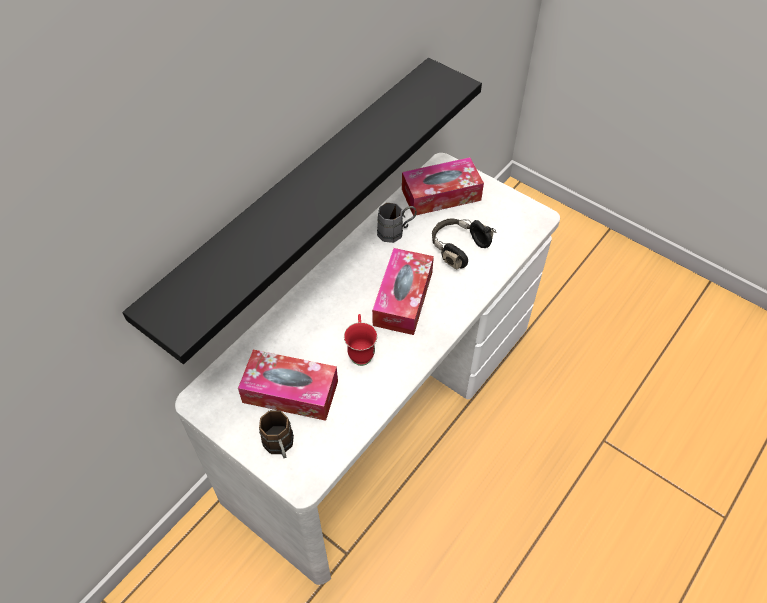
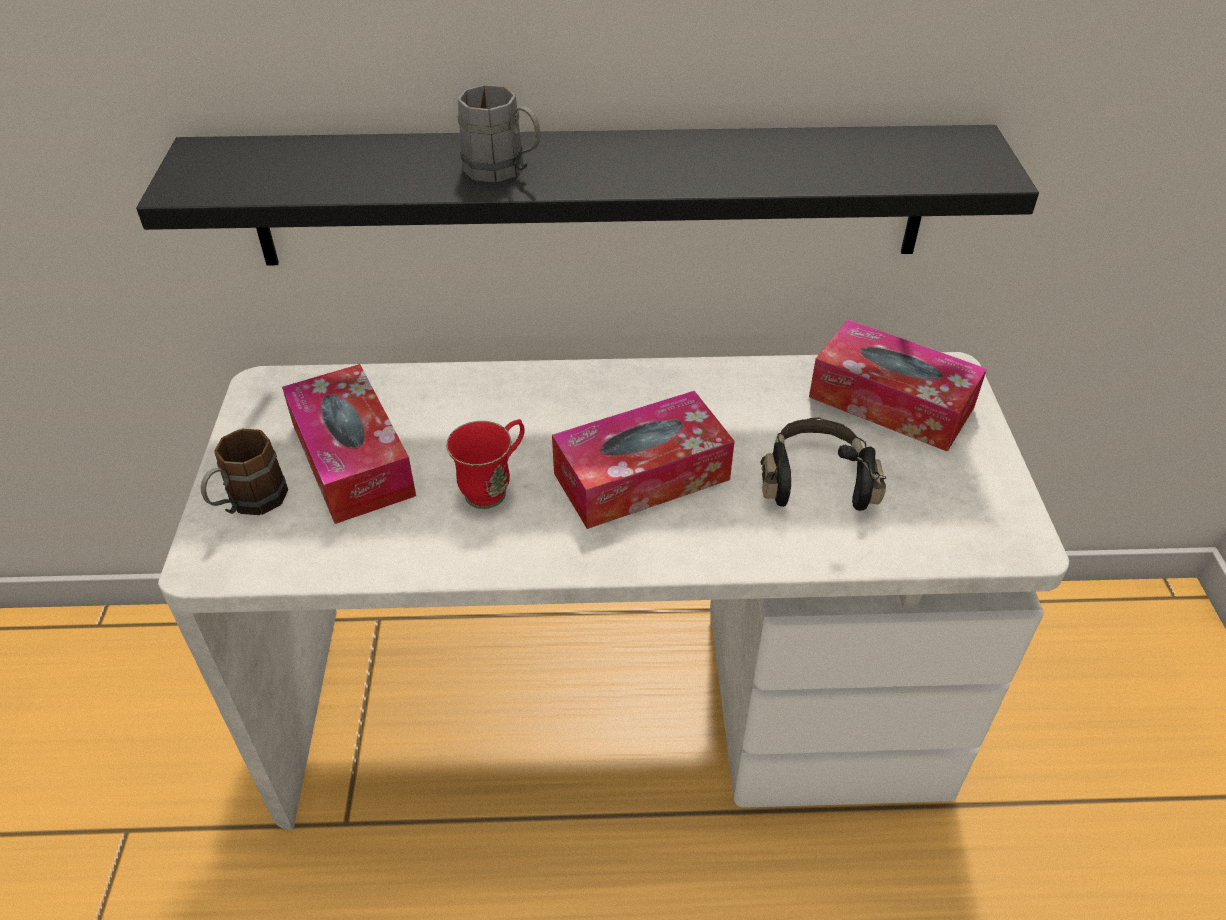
camera: 50 degrees right, 10 degrees down
grey mug [377,203,417,243] -> grey mug moved to [457,85,540,183]

